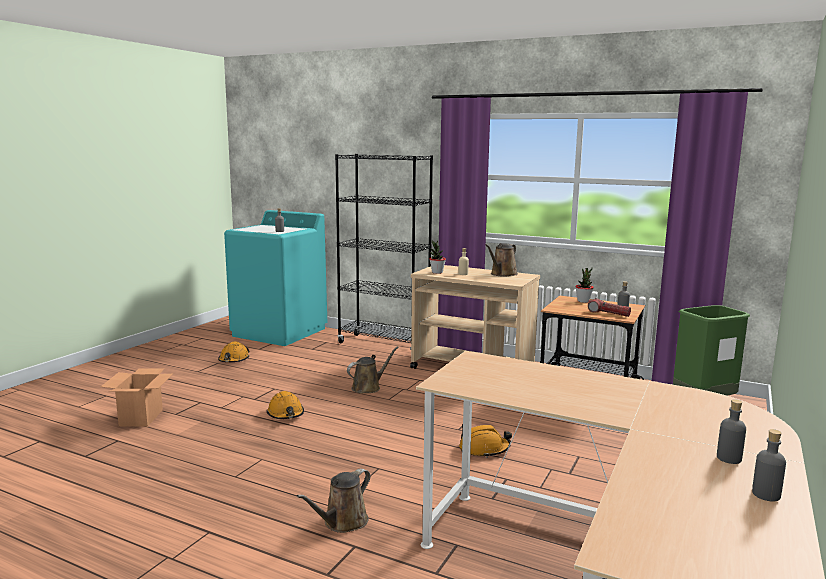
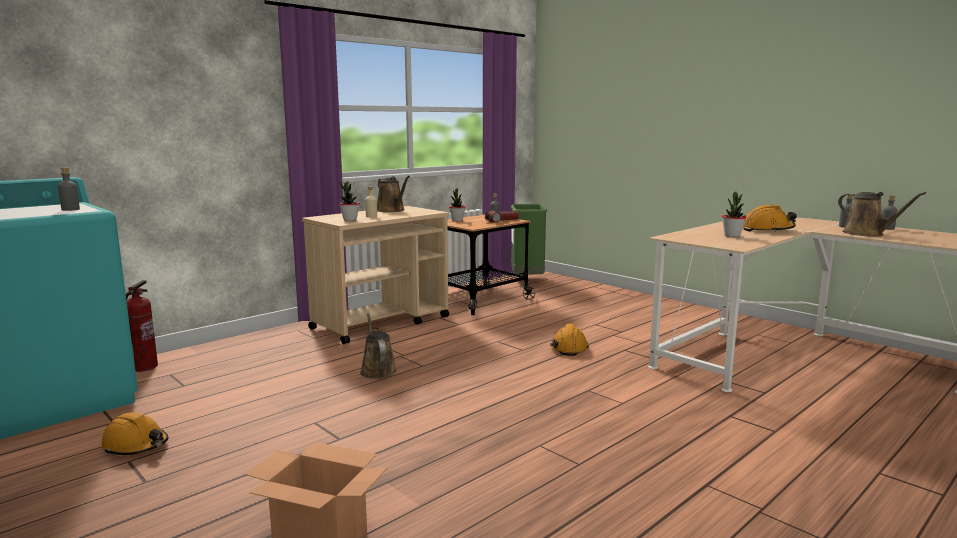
camera: 70 degrees left, 0 degrees up
orange hard hat [267,391,304,419] -> orange hard hat moved to [743,205,797,232]
brown watering can [296,468,370,533] -> brown watering can moved to [838,192,926,236]
black bookcase [335,154,433,350] -> none
none -> fire extinguisher [126,280,158,372]
none -> potted plant [722,192,746,237]

